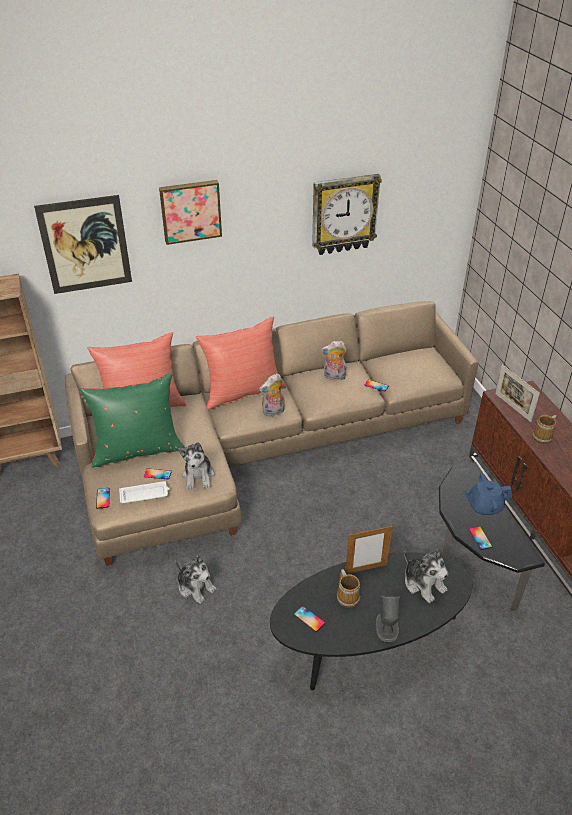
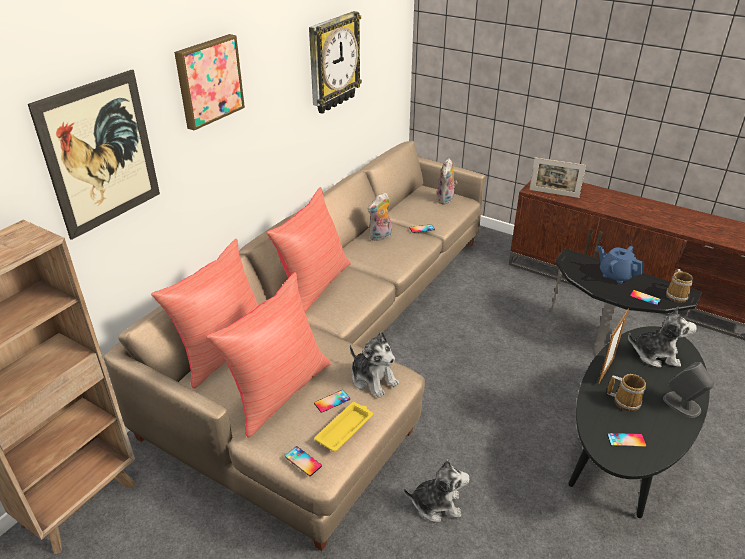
camera: 40 degrees left, 5 degrees down
green pillow [79,373,185,467] -> red pillow [206,272,331,438]
white tray [119,481,169,503] -> yellow tray [314,402,373,452]
plush toy [259,373,285,417] -> plush toy moved to [436,158,458,205]
blue teapot [464,473,512,516] -> blue teapot turned 90 degrees clockwise [598,246,644,284]
mug [532,415,556,444] -> mug moved to [666,269,693,303]

